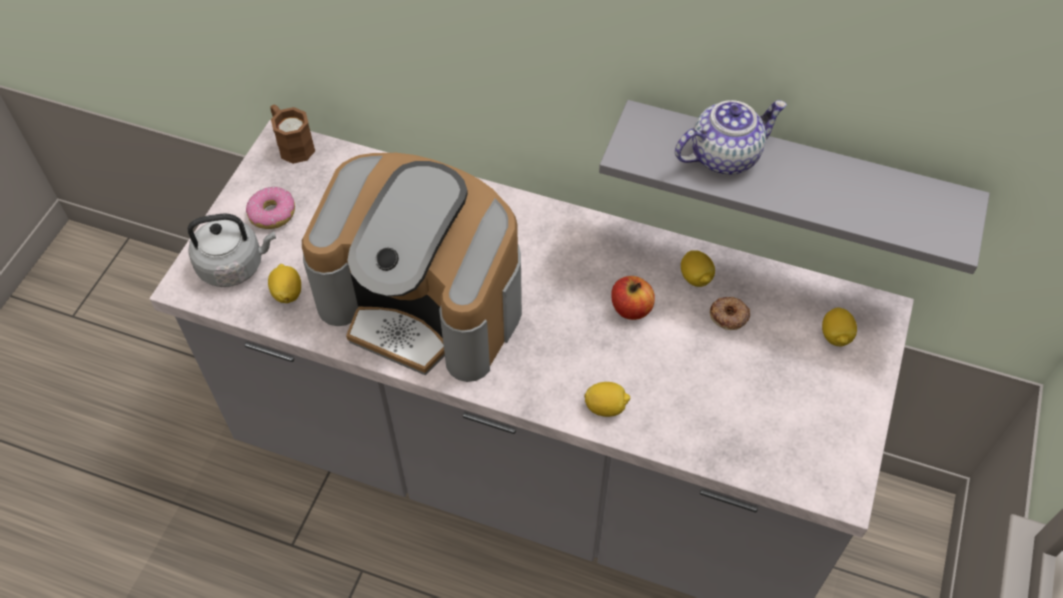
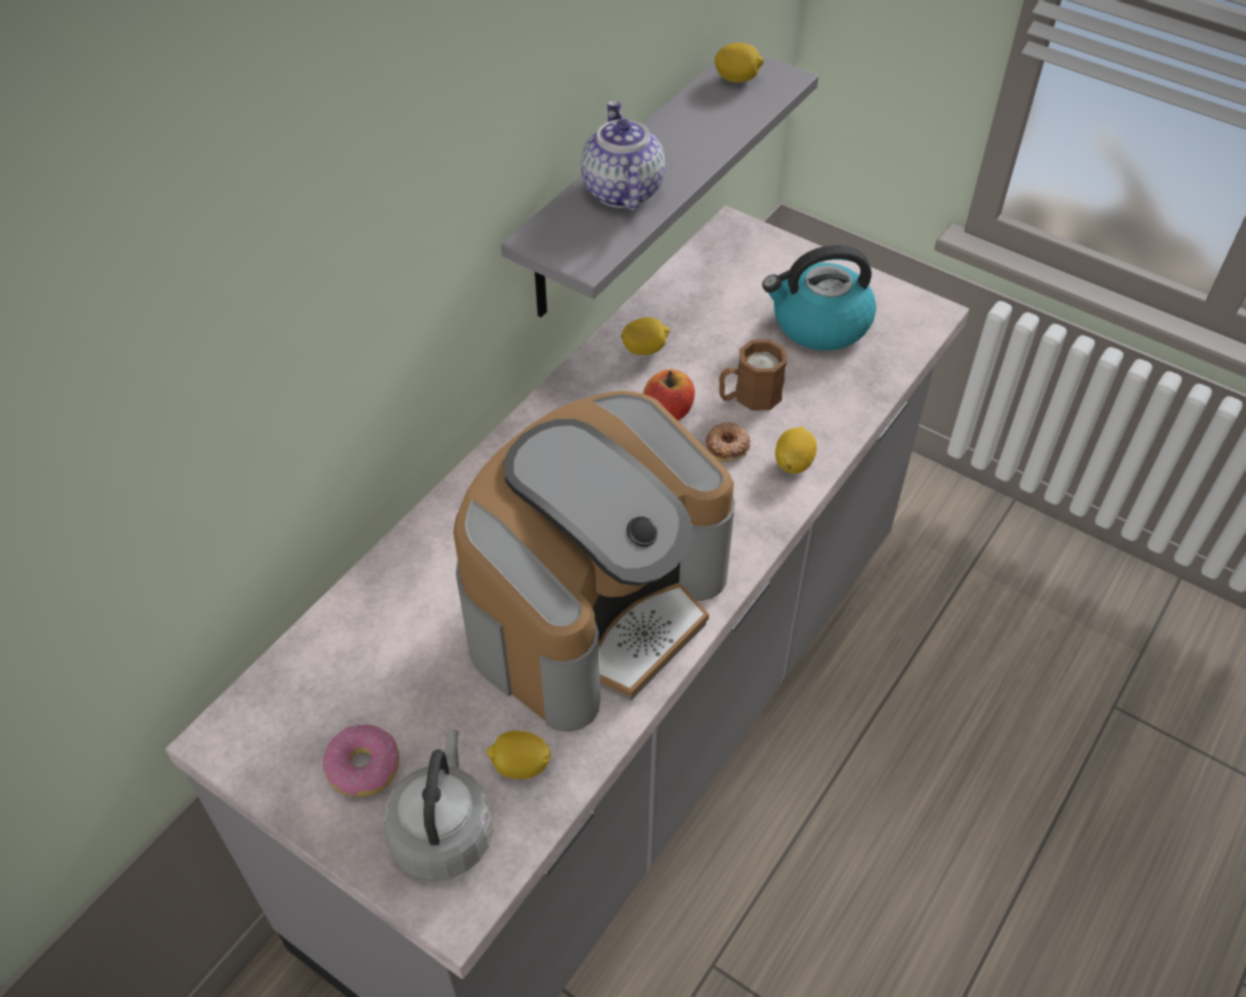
camera: 75 degrees left, 5 degrees down
brown mug [270,104,315,164] -> brown mug moved to [719,339,787,411]
donut [710,297,750,330] -> donut moved to [706,422,751,462]
lemon [822,307,857,346] -> lemon moved to [715,43,764,83]
none -> kettle [762,245,876,351]

